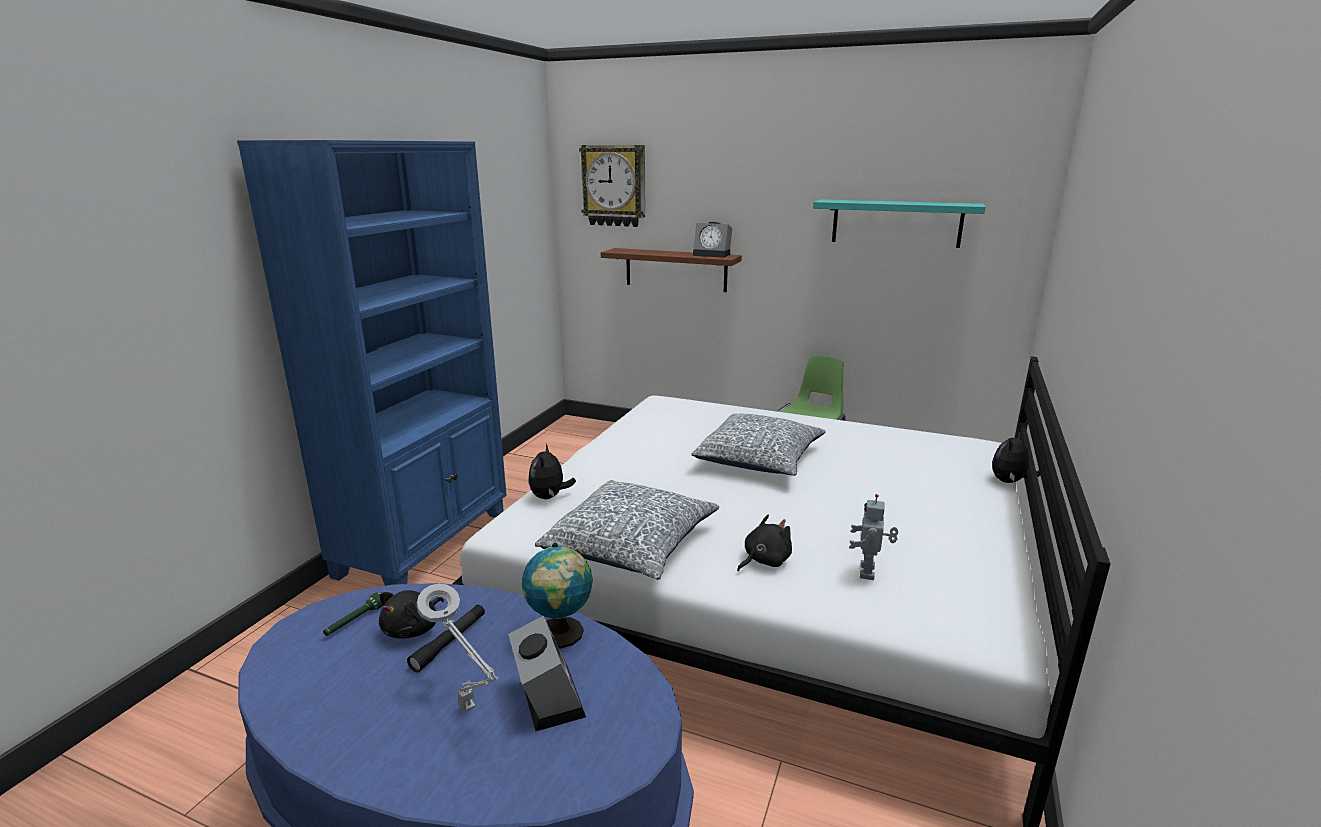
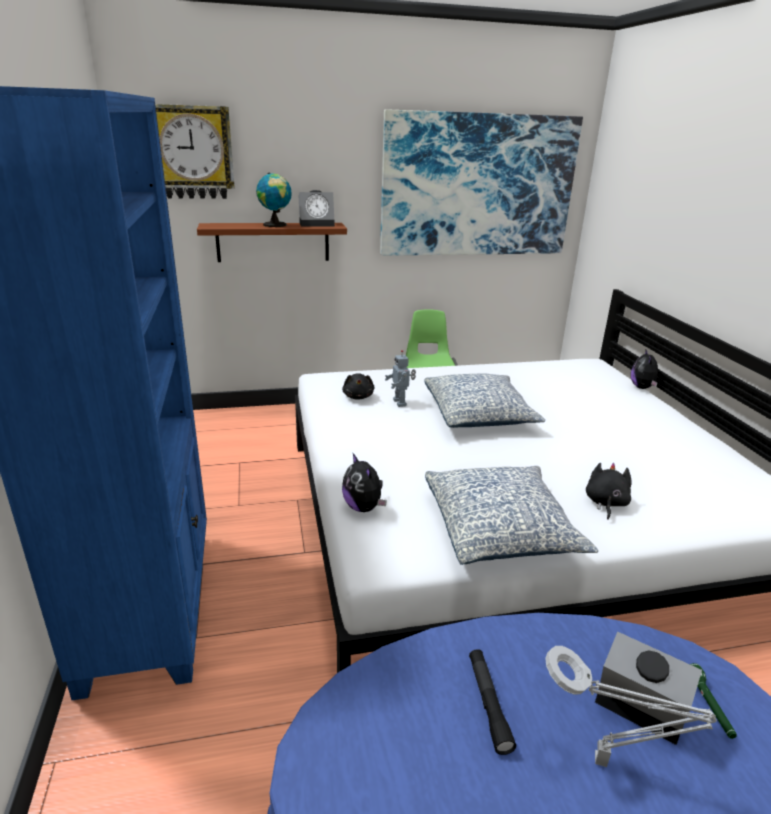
camera: 35 degrees left, 5 degrees up
green flashlight [323,592,383,636] -> green flashlight moved to [690,663,737,739]
black plush toy [379,590,444,639] -> black plush toy moved to [342,373,374,400]
globe [522,543,593,648] -> globe moved to [256,173,292,227]
turquoise shelf [813,199,985,248] -> picture [380,109,583,256]
toy robot [849,494,898,580] -> toy robot moved to [385,350,416,407]

